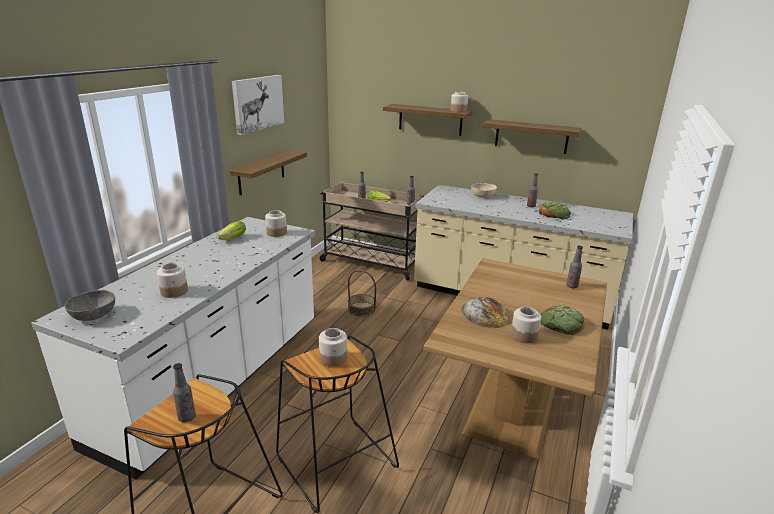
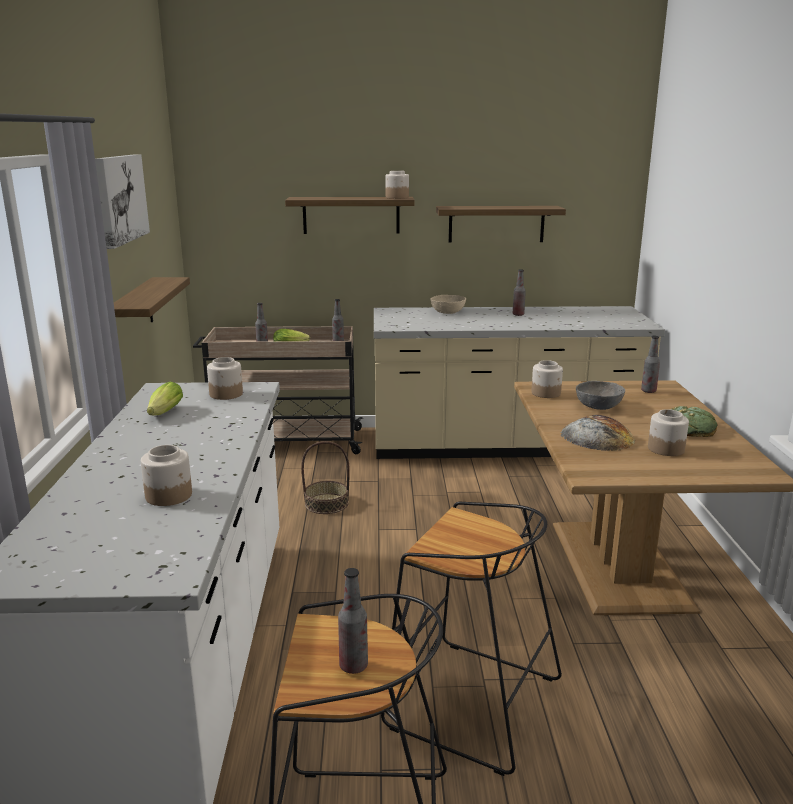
camera: 25 degrees left, 5 degrees down
grey bowl [64,290,115,321] -> grey bowl moved to [576,381,625,410]
jar [319,328,347,366] -> jar moved to [531,360,563,398]
bread [539,202,571,220] -> none

